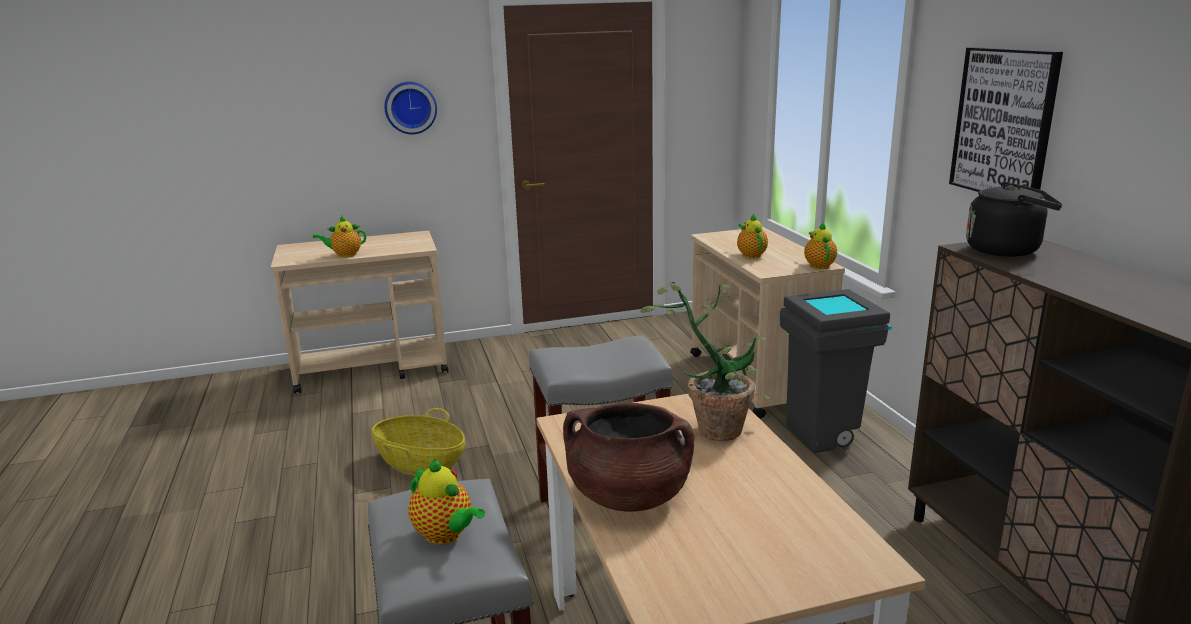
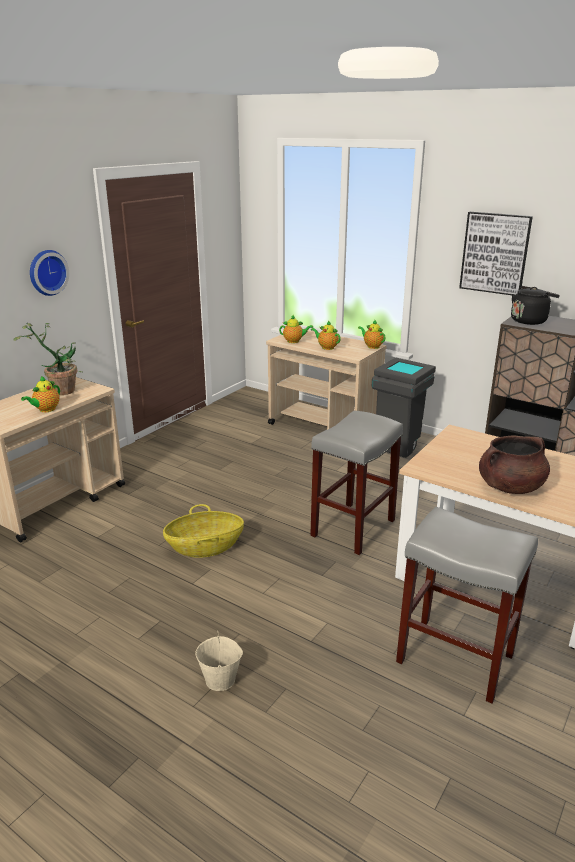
camera: 40 degrees left, 5 degrees up
teapot [408,459,485,545] -> teapot moved to [279,315,313,343]
potted plant [641,282,770,442] -> potted plant moved to [13,323,82,395]
none -> beige bucket [195,629,243,691]

